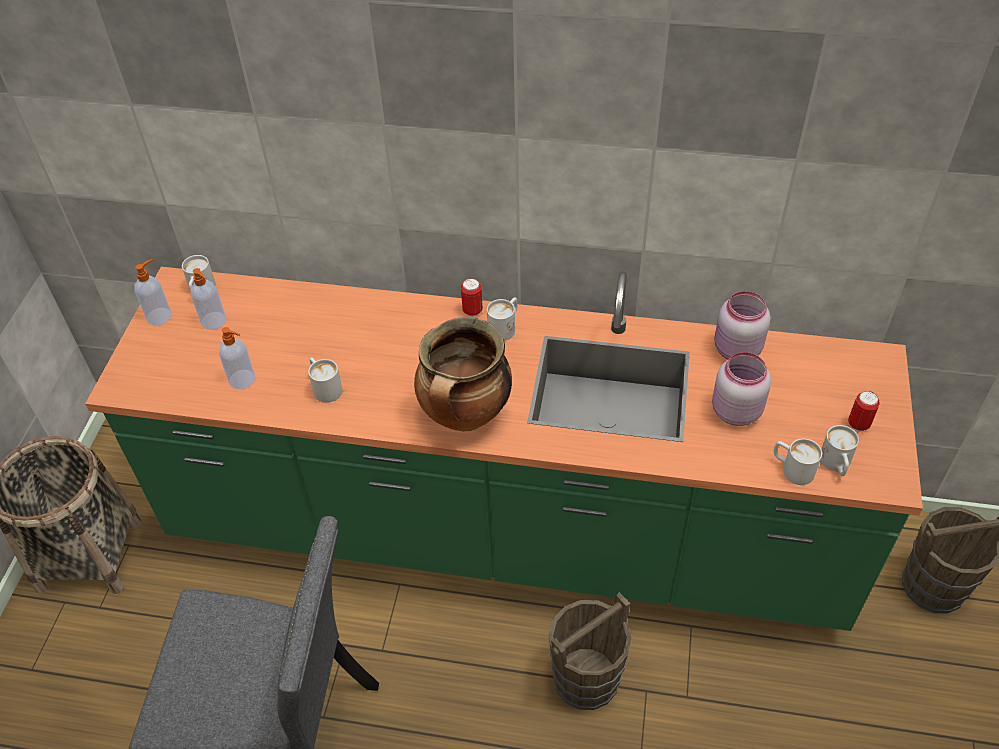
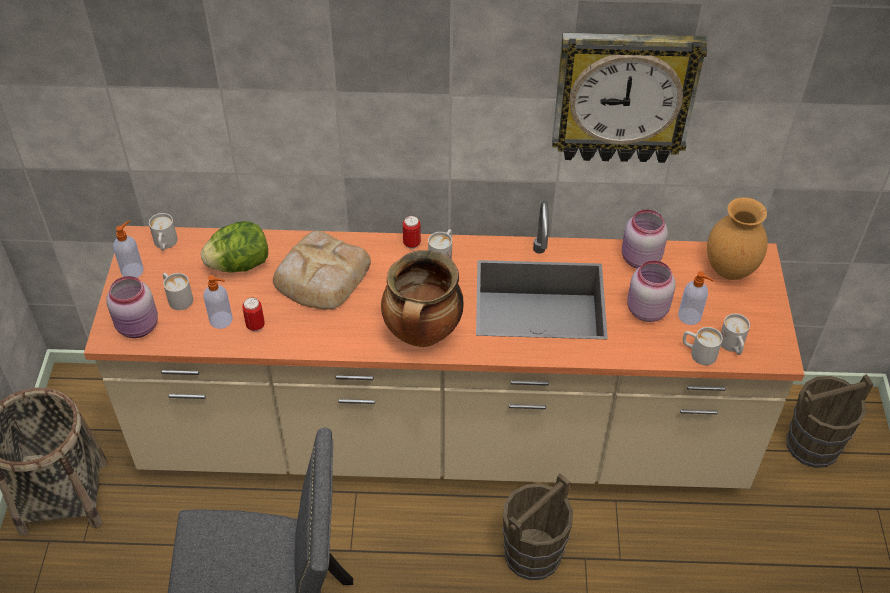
camera: 10 degrees left, 0 degrees up
green counter [85,267,923,631] -> beige counter [84,201,804,489]
soap dispenser [191,268,226,330] -> soap dispenser moved to [678,272,714,325]
white mug [308,357,342,403] -> white mug moved to [163,273,193,310]
can [848,391,880,431] -> can moved to [242,297,265,332]
none -> pink jar [106,276,158,338]
none -> lettuce [201,221,268,272]
none -> bread [273,231,371,310]
none -> wall clock [552,32,707,163]
none -> brown vase [707,197,768,280]

